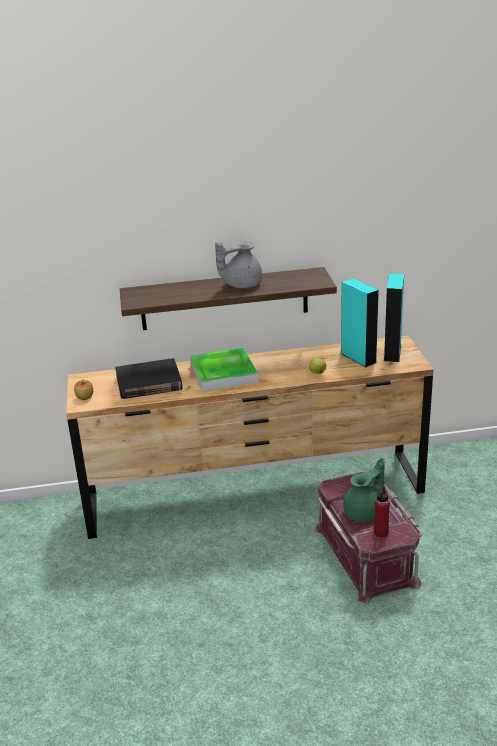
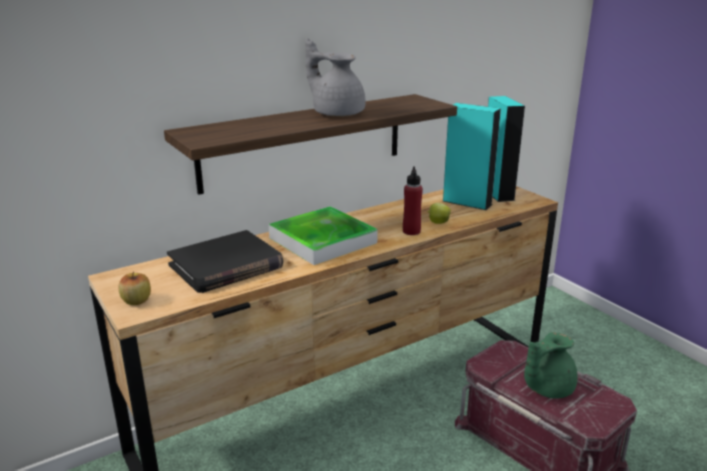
camera: 25 degrees left, 5 degrees down
grey teapot [215,241,262,288] -> grey teapot turned 90 degrees clockwise [306,38,366,117]
green teapot [343,458,384,522] -> green teapot turned 150 degrees counterclockwise [524,332,578,399]
red bottle [374,486,390,537] -> red bottle moved to [403,167,423,235]

